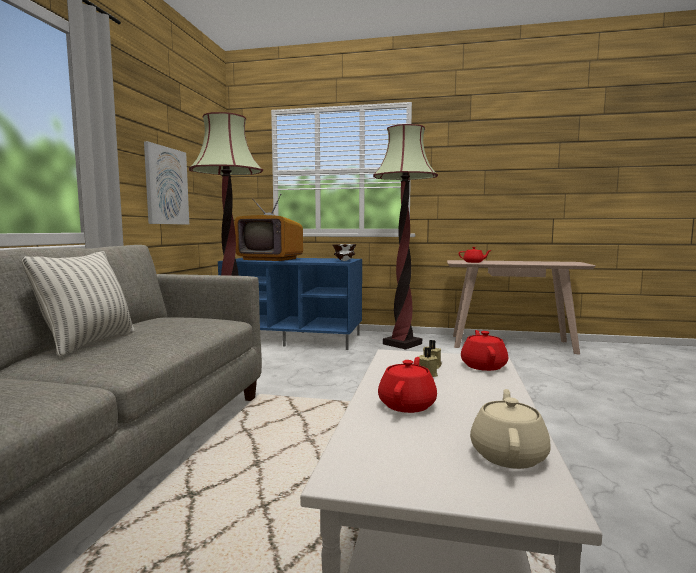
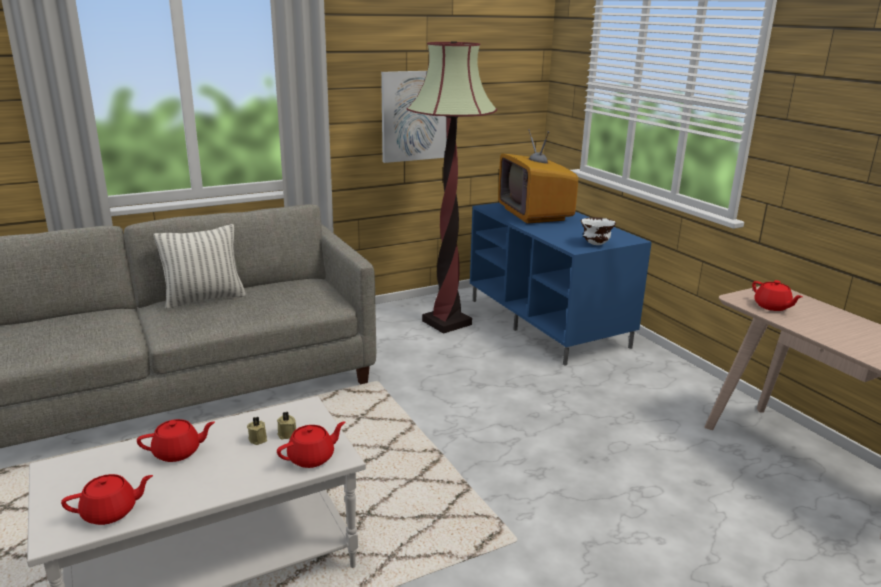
camera: 50 degrees right, 15 degrees up
floor lamp [373,124,438,350] -> none
beige teapot [470,389,551,469] -> red teapot [61,474,153,525]

